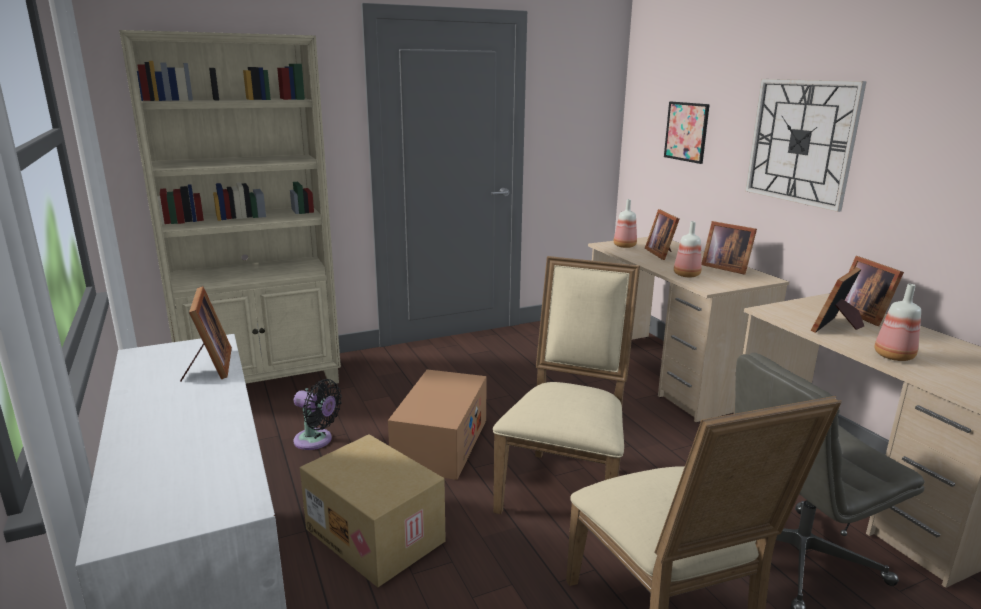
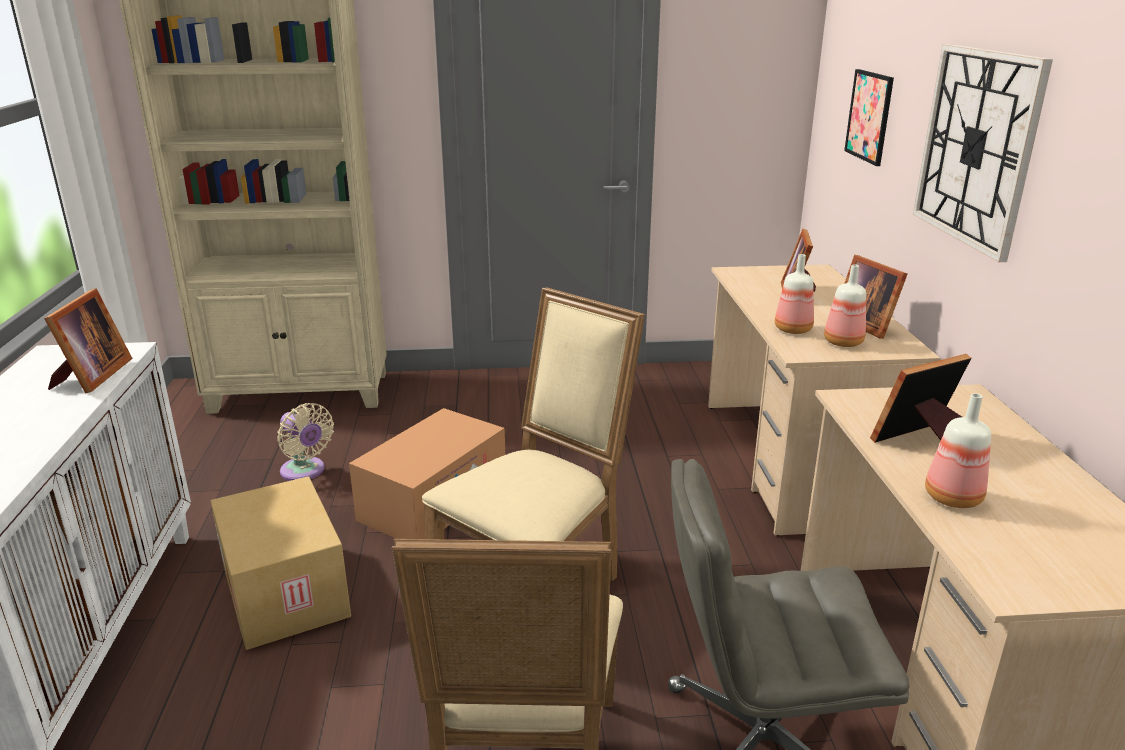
camera: 20 degrees right, 5 degrees up
black fan [294,379,342,450] -> beige fan [277,403,334,481]
bottle [614,199,637,248] -> bottle moved to [824,264,866,347]
picture frame [845,256,904,326] -> none

